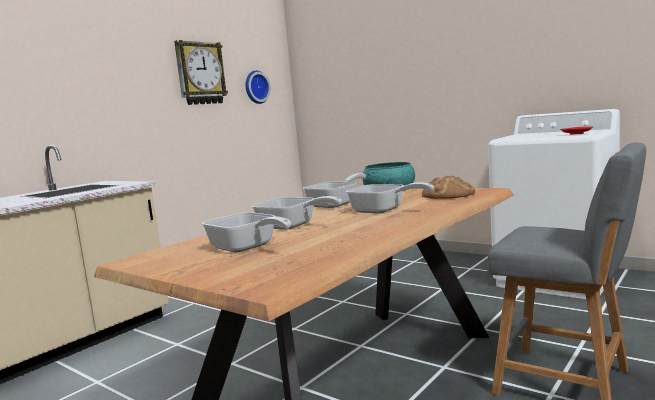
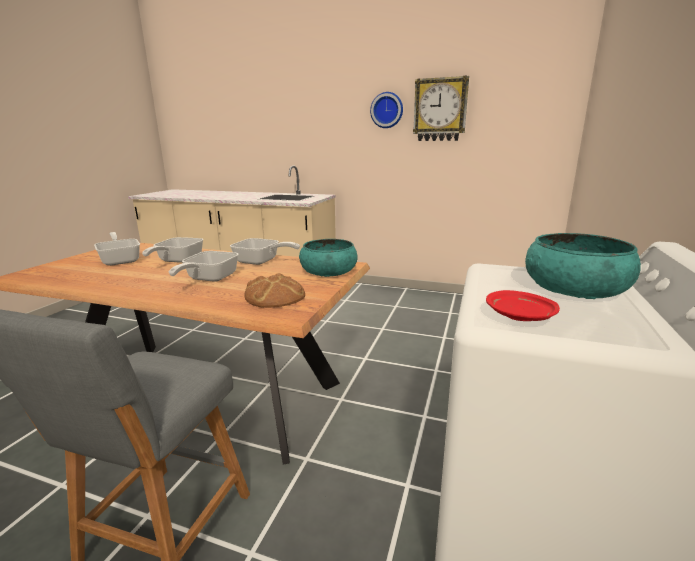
camera: 70 degrees right, 10 degrees up
frying pan [202,212,291,252] -> frying pan turned 120 degrees clockwise [94,232,140,266]
wall clock [245,70,271,104] -> wall clock moved to [370,92,403,128]
none -> turquoise bowl [525,233,641,299]

